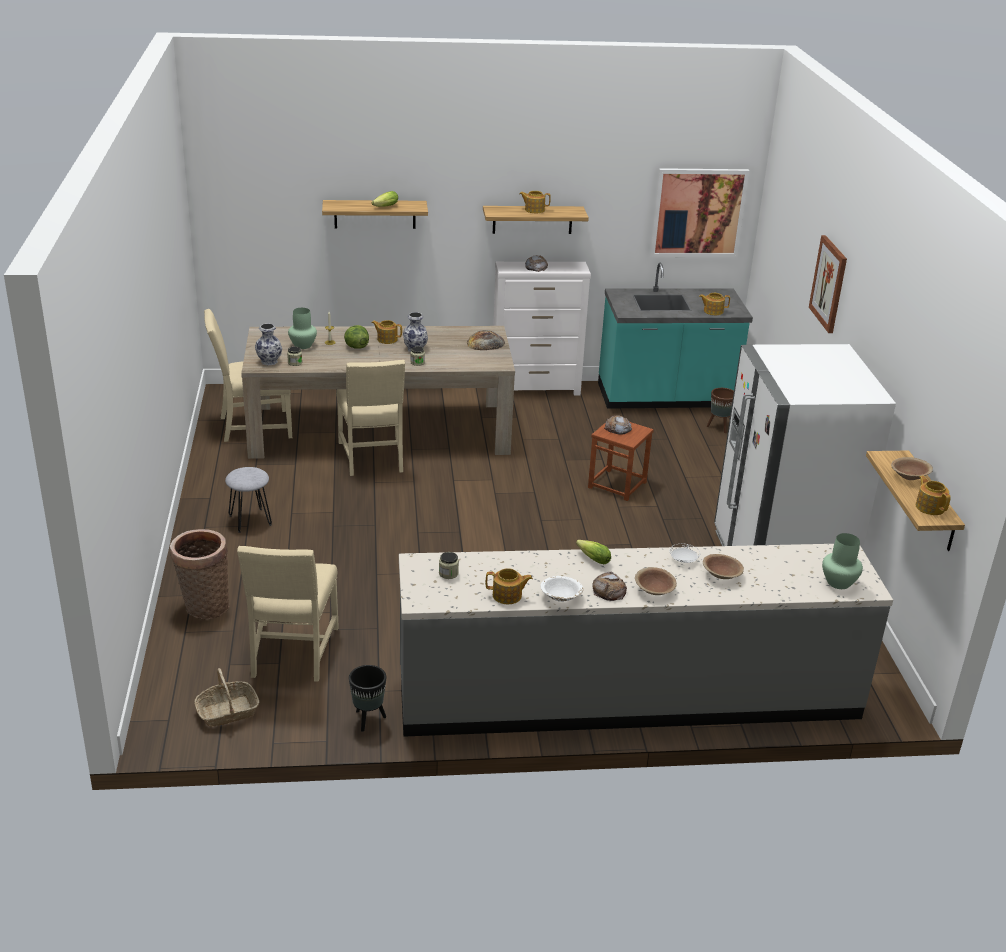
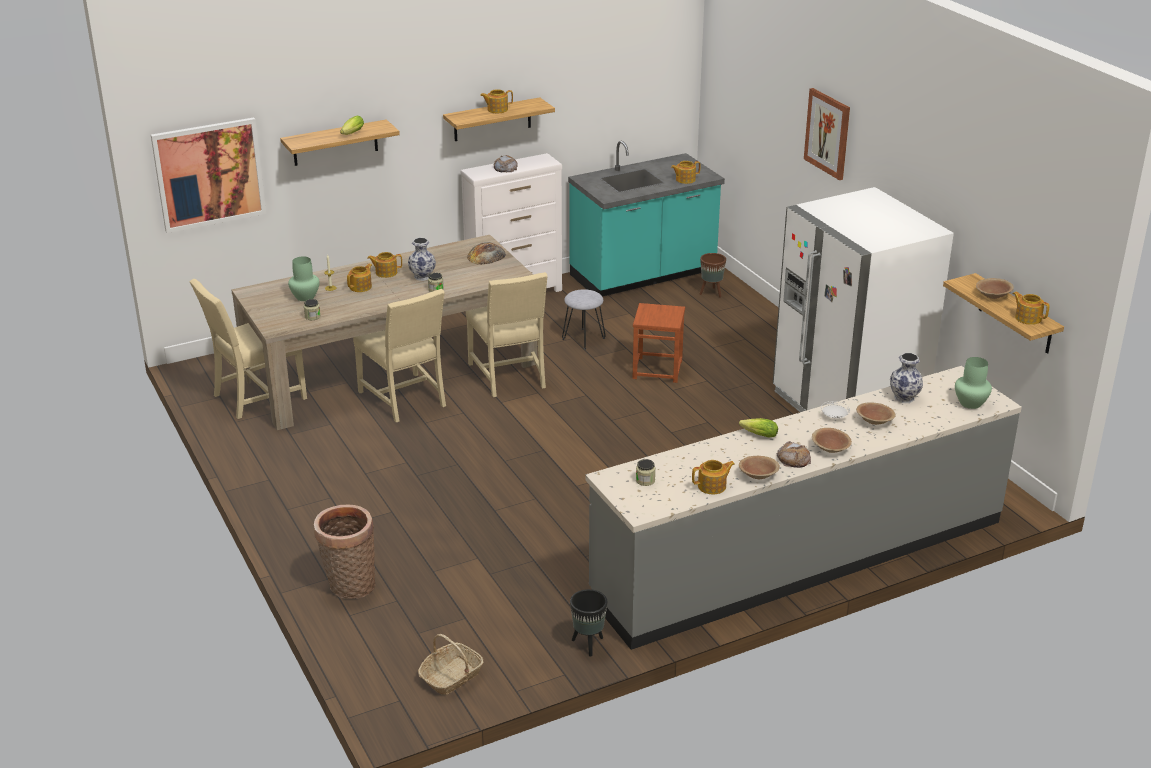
camera: 20 degrees left, 0 degrees up
grey stool [225,467,272,533] -> grey stool moved to [562,289,606,350]
beige chair [237,546,339,682] -> beige chair moved to [466,272,548,397]
vase [255,323,282,366] -> vase moved to [890,353,923,403]
lettuce [344,325,369,349] -> teapot [347,264,372,292]
white bowl [541,576,583,602] -> brown bowl [739,456,780,479]
bread [604,415,632,434] -> none
picture [650,168,750,257] -> picture moved to [151,117,266,233]

